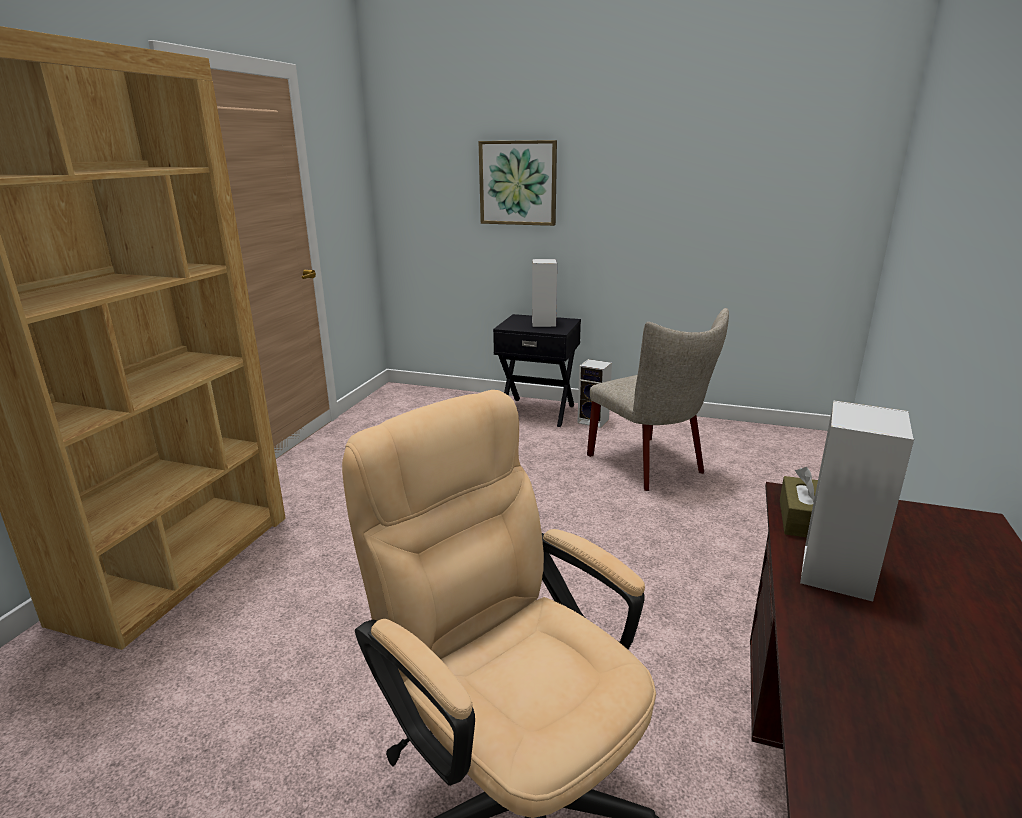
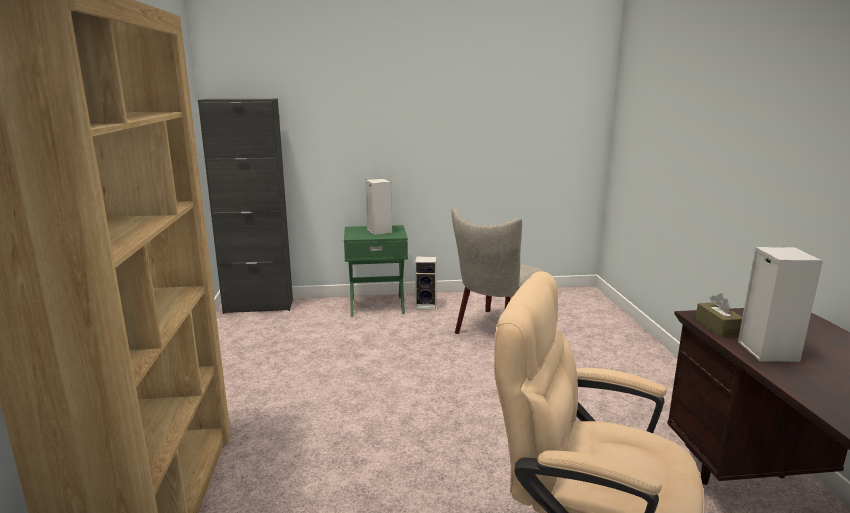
camera: 25 degrees left, 5 degrees down
picture [478,140,557,226] -> none
black nightstand [493,314,581,427] -> green nightstand [344,225,408,317]
beige chair [587,308,729,491] -> beige chair turned 90 degrees clockwise [452,208,544,334]
none -> black cabinet [198,99,293,314]

